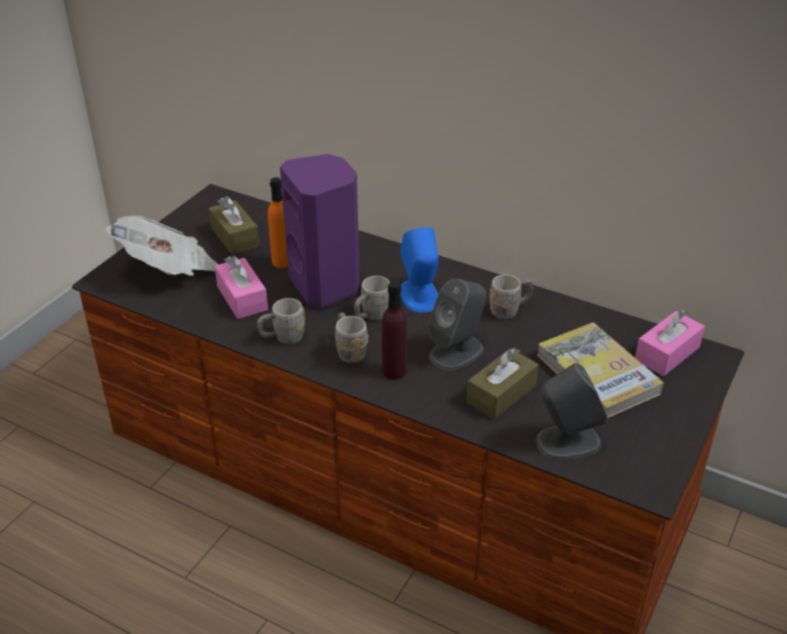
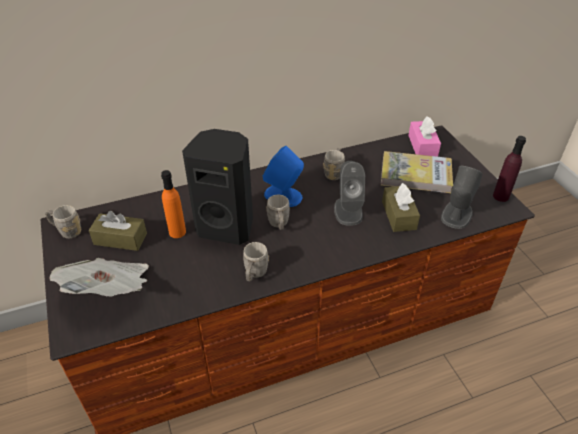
camera: 50 degrees left, 5 degrees up
pink tissue box [215,256,268,319] -> none
purple speaker [280,154,360,308] -> black speaker [182,129,253,245]
grey mug [335,312,369,363] -> grey mug moved to [45,205,82,239]
purple bottle [382,281,407,380] -> purple bottle moved to [493,136,526,202]

